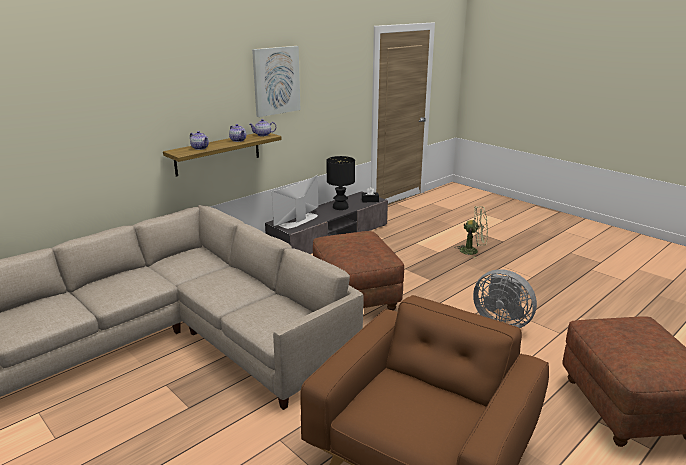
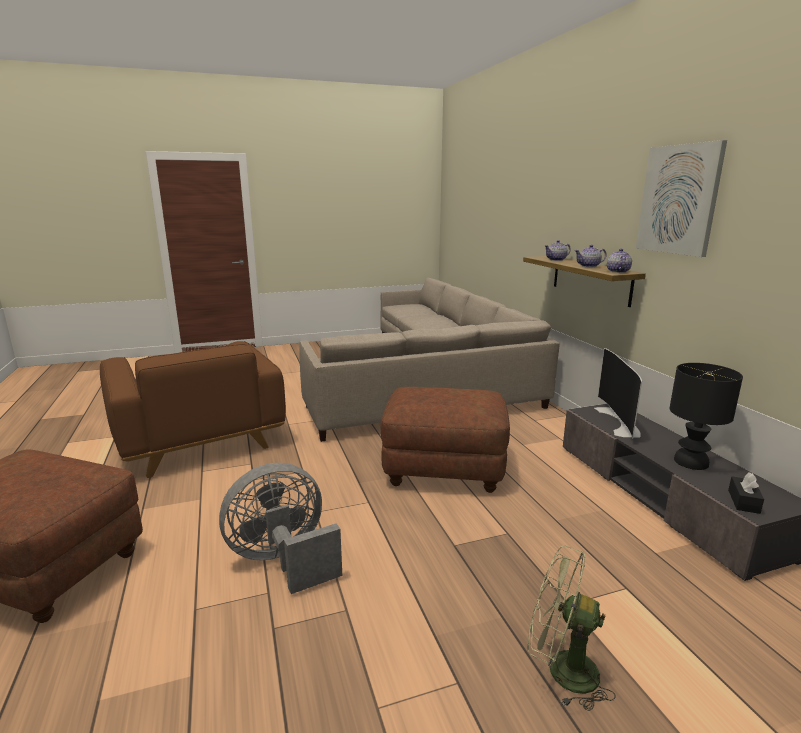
camera: 115 degrees right, 5 degrees down
television [272,175,318,229] -> television turned 150 degrees counterclockwise [594,348,642,439]
green fan [456,206,488,258] -> green fan turned 75 degrees clockwise [527,545,615,711]

